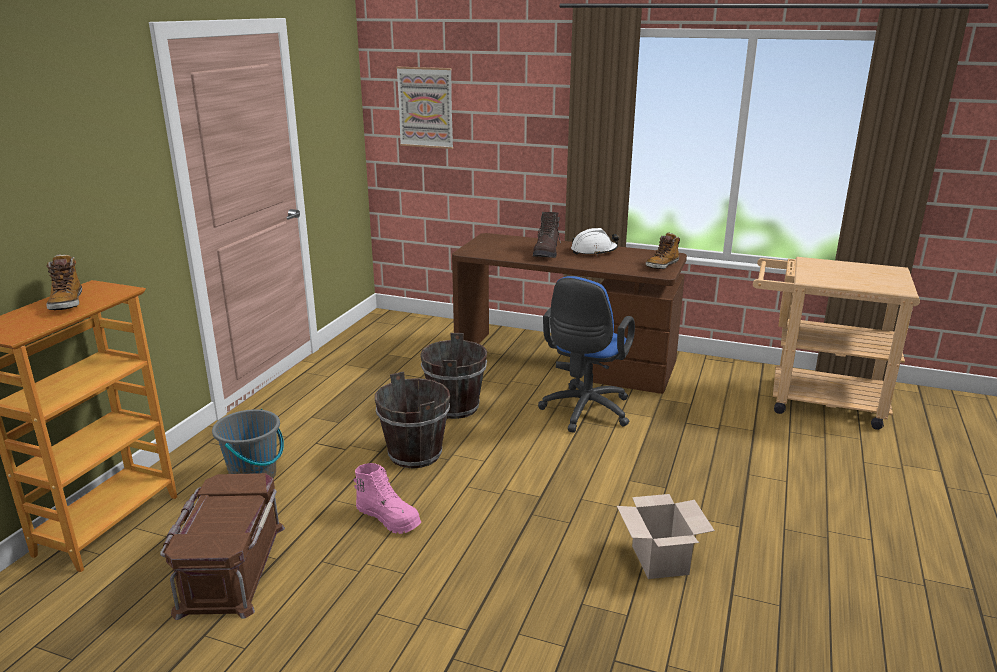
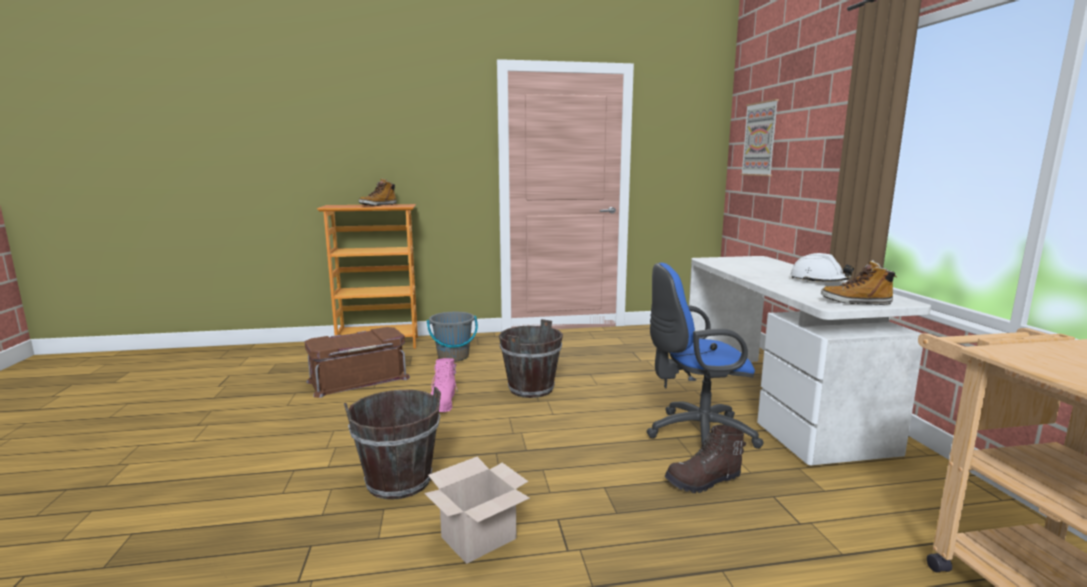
camera: 60 degrees right, 10 degrees down
brown bucket [420,333,487,419] -> brown bucket moved to [344,387,441,500]
brown desk [452,233,687,394] -> white desk [689,256,931,466]
brown boot [533,212,561,258] -> brown boot moved to [665,425,746,493]

